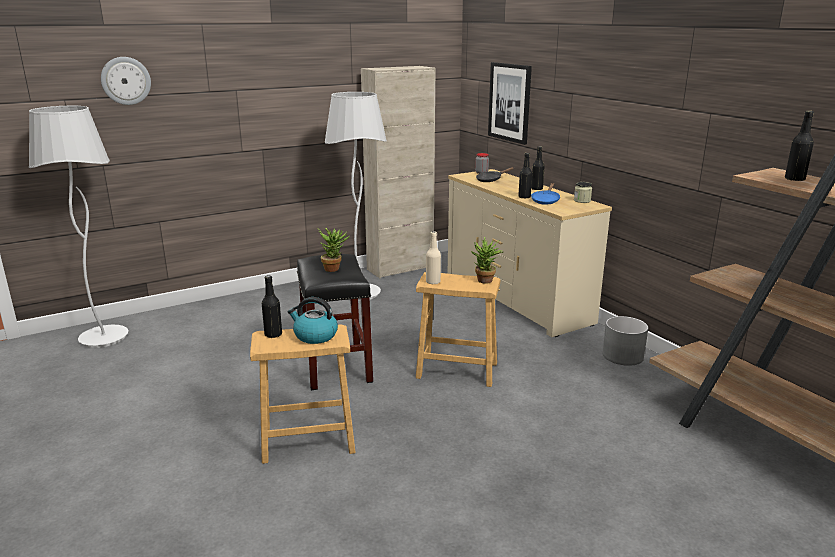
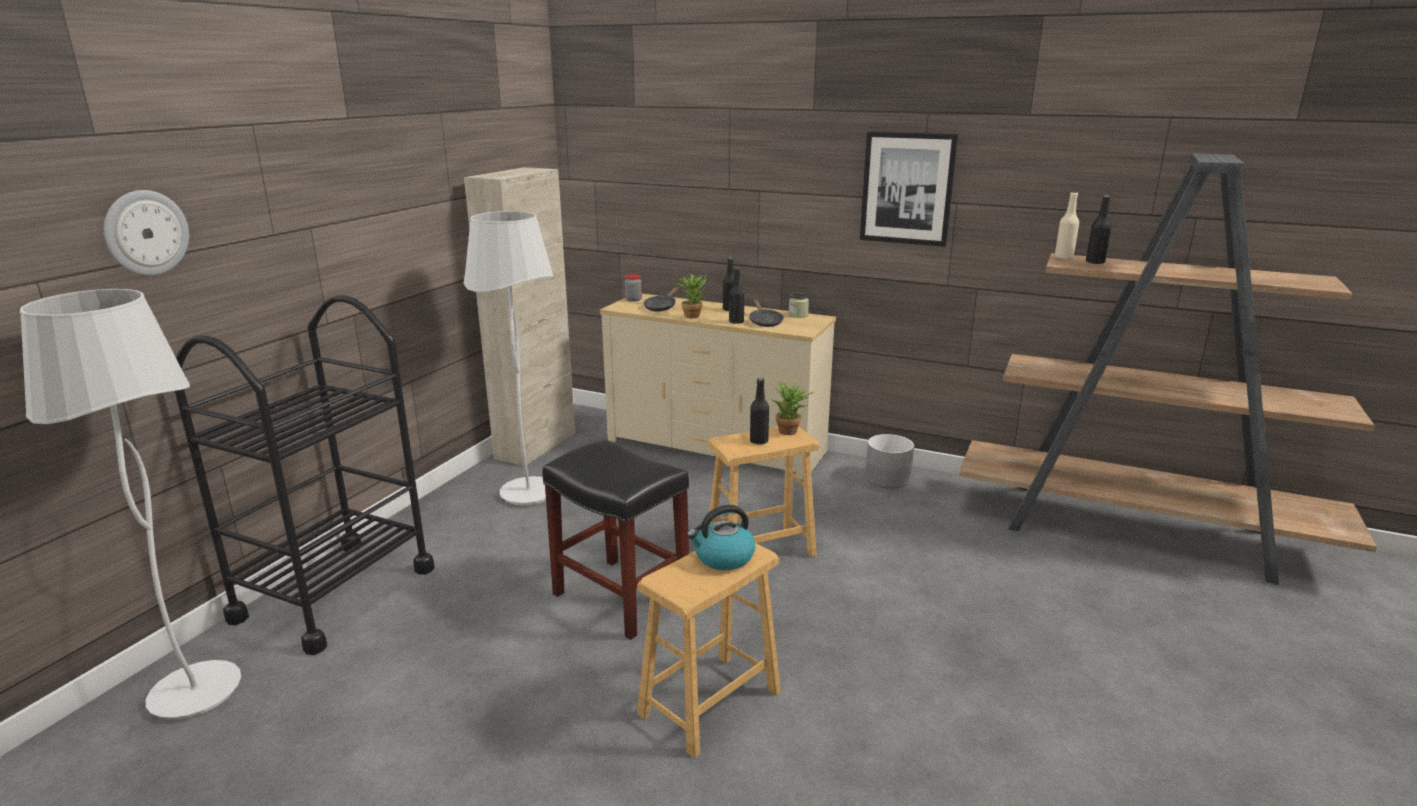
camera: 35 degrees left, 0 degrees up
black bottle [262,275,282,338] -> black bottle moved to [750,378,769,445]
potted plant [317,228,350,272] -> potted plant moved to [676,273,707,318]
beige bottle [426,231,441,284] -> beige bottle moved to [1055,192,1079,259]
picture [488,62,532,145] -> picture moved to [860,131,958,247]
blue frying pan [531,183,560,205] -> black frying pan [749,299,783,327]
none -> black cart [175,295,435,655]

